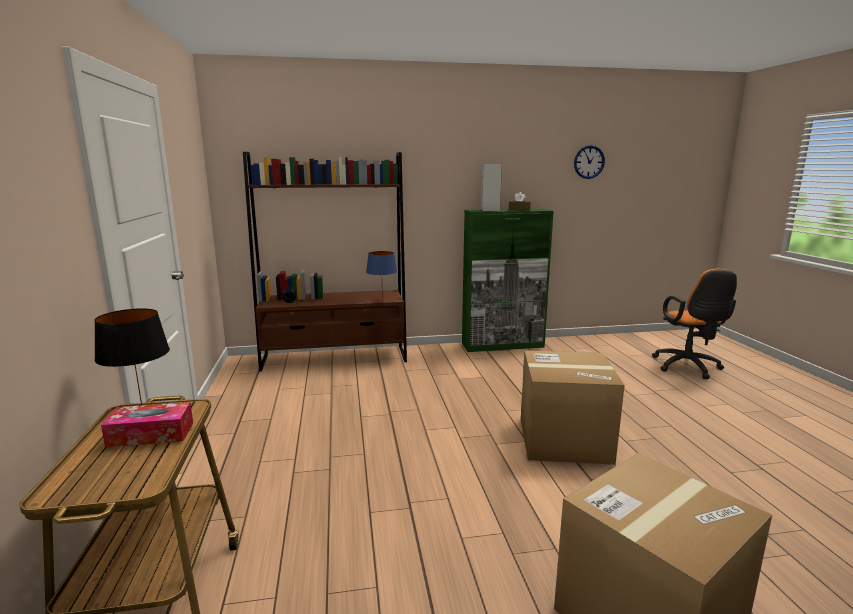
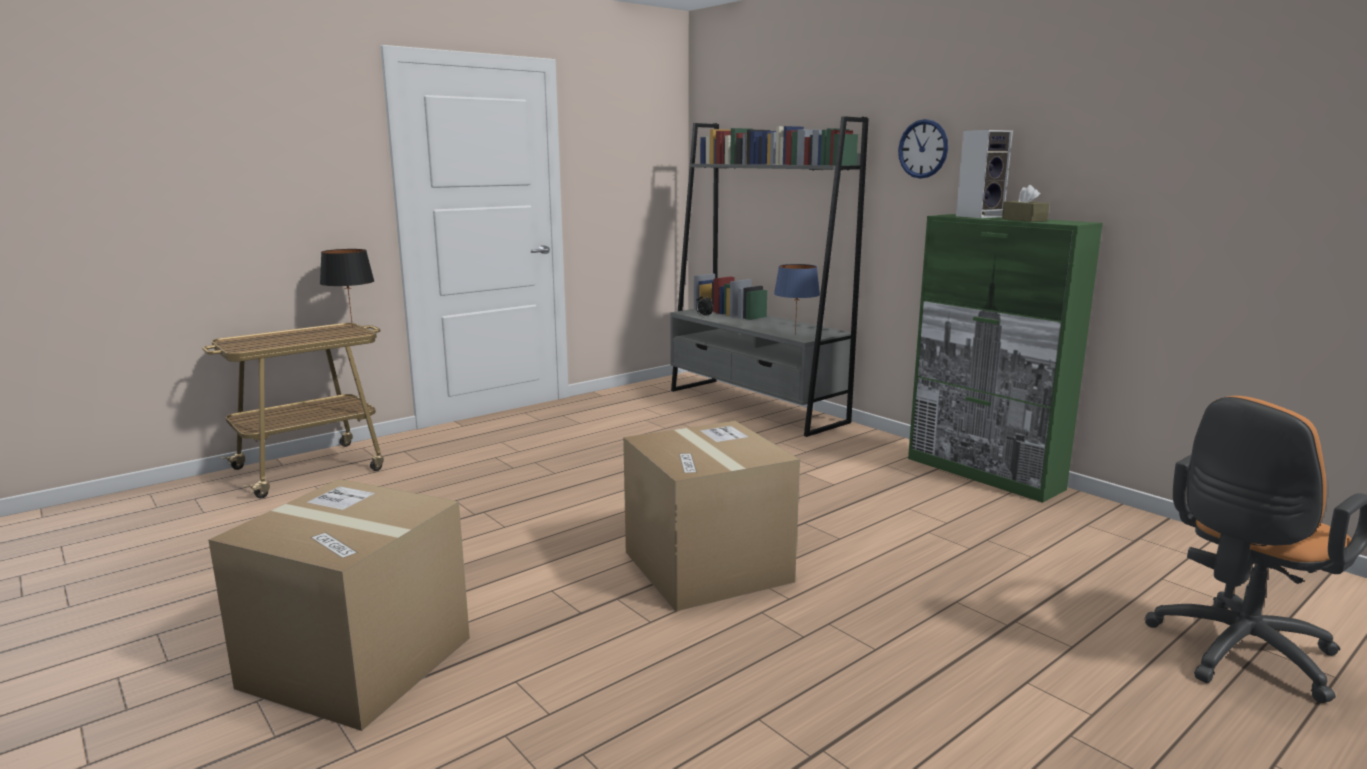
camera: 60 degrees right, 0 degrees up
tissue box [101,402,193,448] -> none
brown bookcase [243,152,407,372] -> grey bookcase [670,116,869,437]
wall clock [574,145,605,179] -> wall clock moved to [898,119,948,179]

